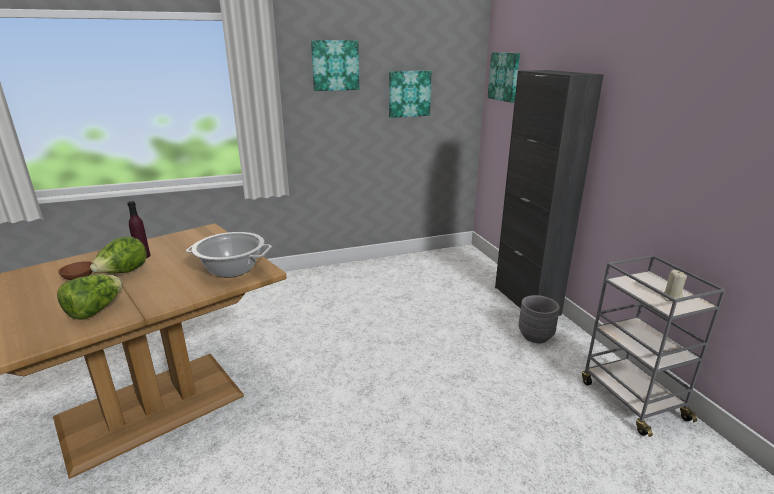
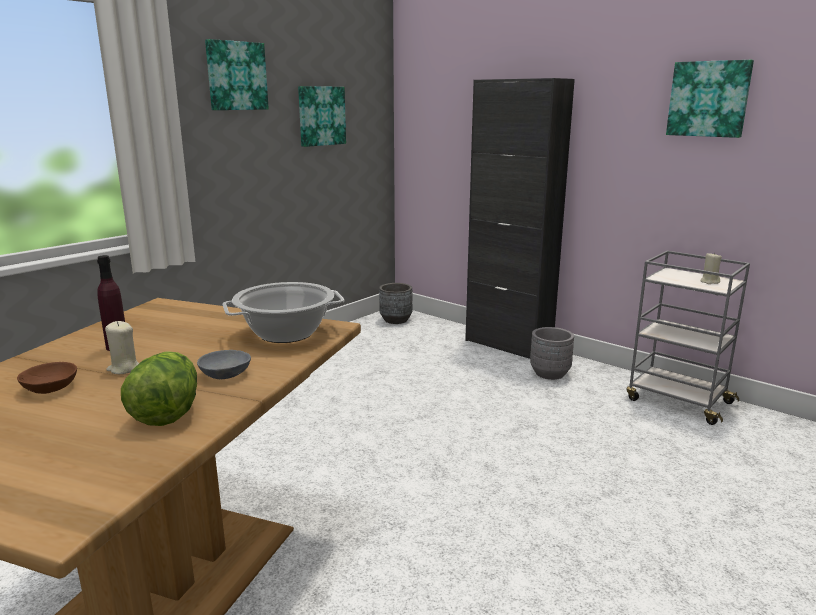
camera: 30 degrees left, 5 degrees down
lettuce [90,236,147,273] -> beige candle [105,321,139,374]
picture [488,52,520,103] -> picture moved to [666,60,754,138]
none -> grey bowl [197,350,251,379]
none -> grey planter [379,283,412,324]

